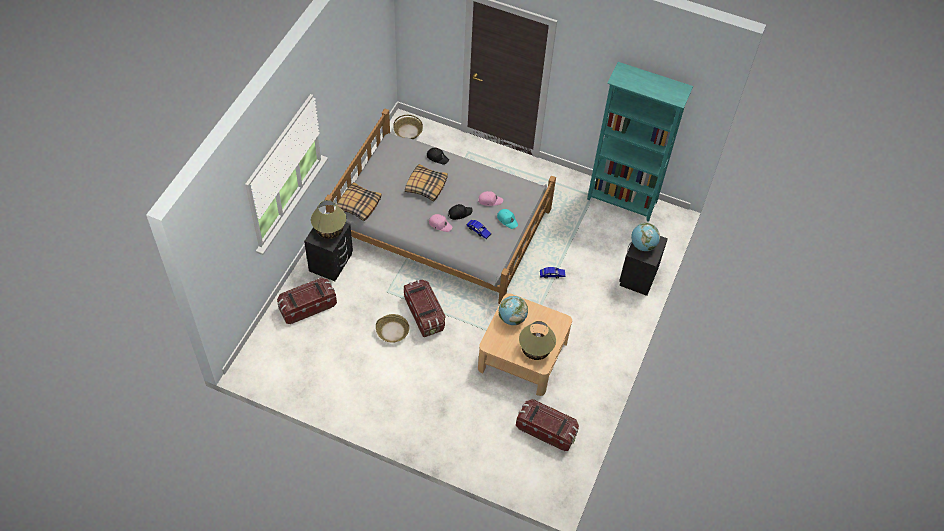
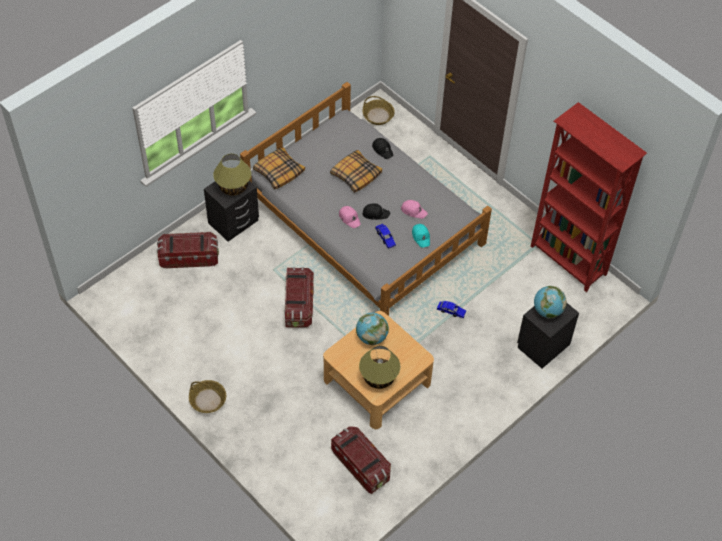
camera: 25 degrees right, 0 degrees up
basket [376,314,409,343] -> basket moved to [189,380,226,413]
turquoise bookcase [587,62,693,222] -> red bookcase [531,102,647,292]

